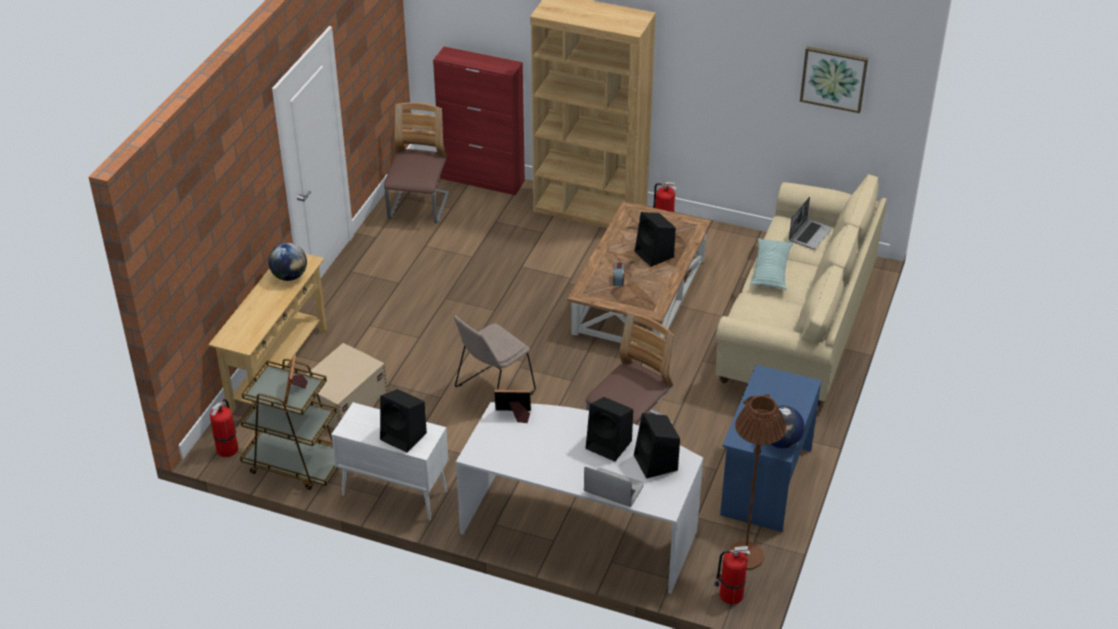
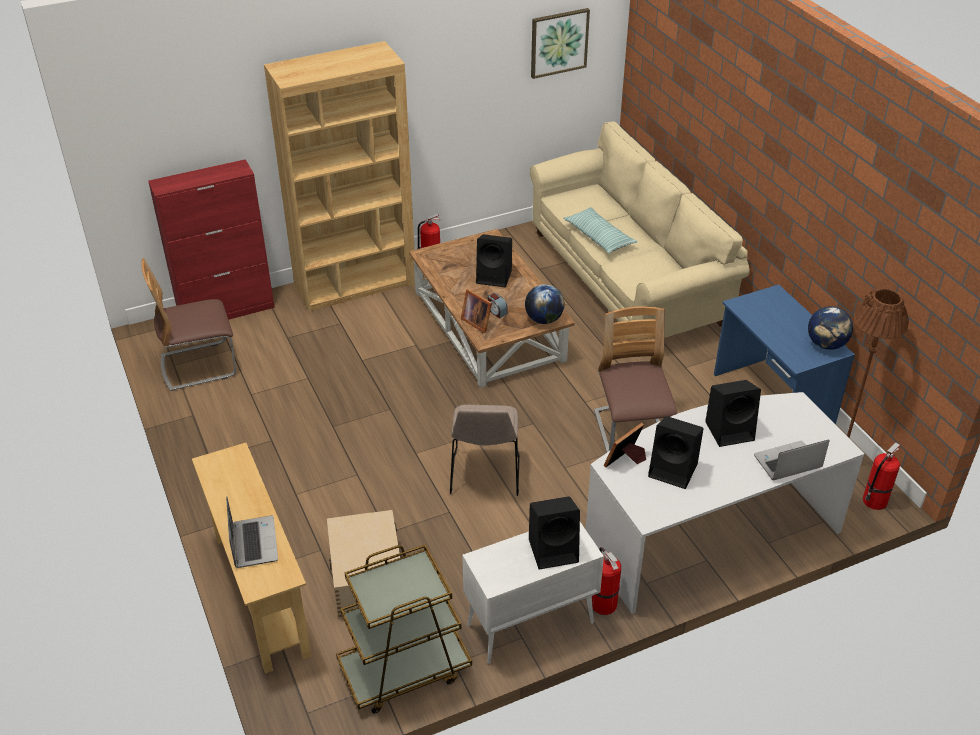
camera: 45 degrees left, 0 degrees up
fire extinguisher [210,399,238,457] -> fire extinguisher moved to [592,547,621,615]
globe [268,243,307,281] -> globe moved to [525,284,565,324]
picture frame [284,355,308,404] -> picture frame moved to [461,289,492,333]
chair [384,102,449,224] -> chair turned 75 degrees counterclockwise [141,258,236,391]
black speaker [634,413,680,479] -> black speaker moved to [648,416,704,489]
laptop [789,197,833,249] -> laptop moved to [226,496,278,568]

